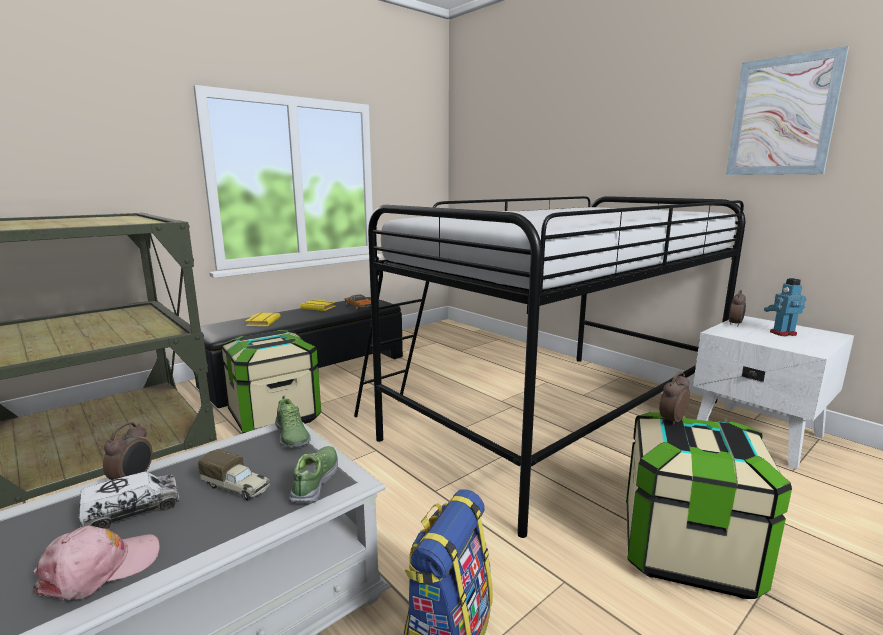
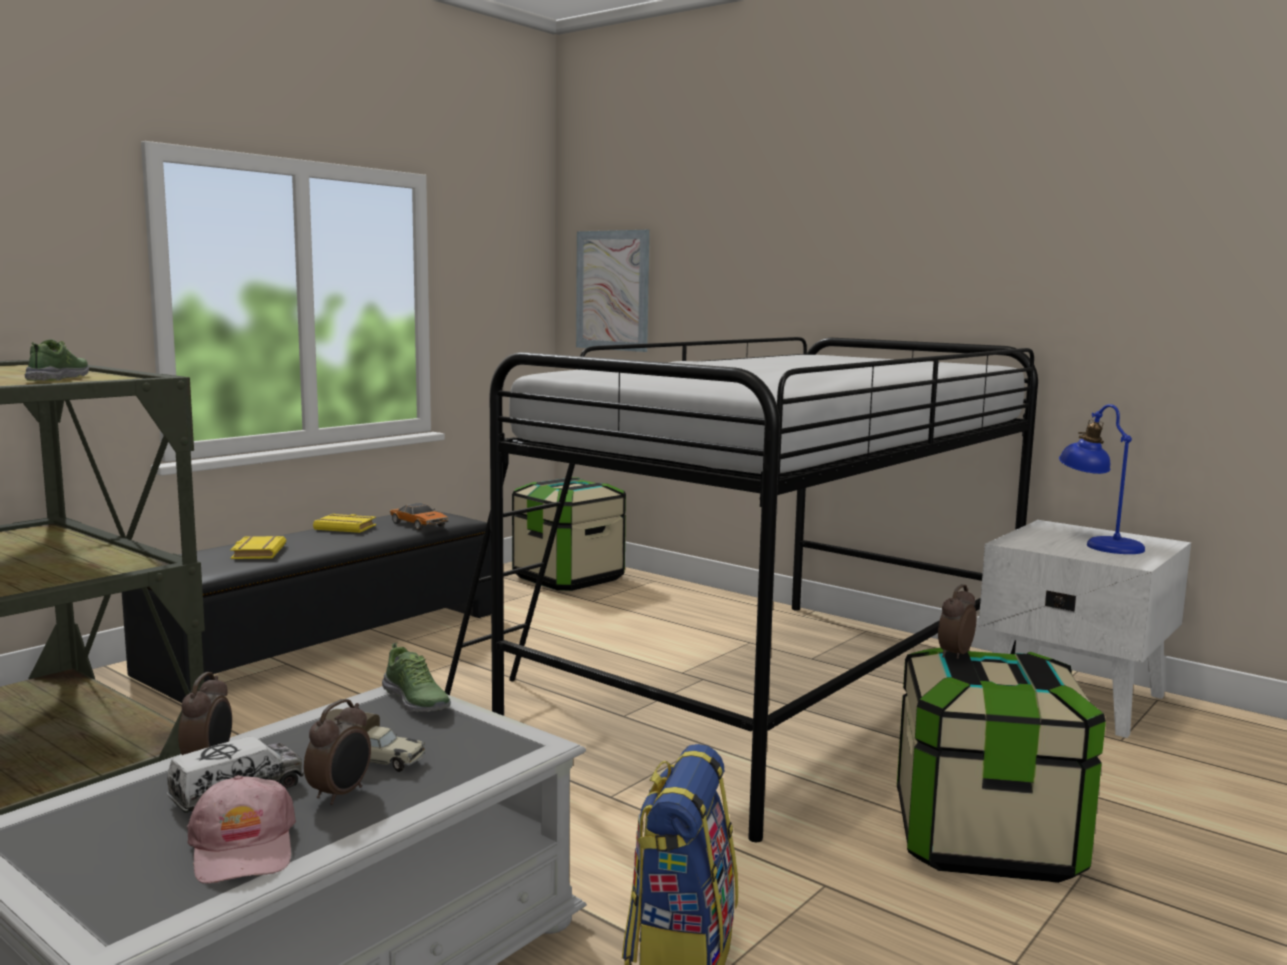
camera: 10 degrees left, 5 degrees down
pink cap [33,526,160,600] -> pink cap turned 120 degrees clockwise [187,775,296,884]
storage box [220,330,321,433] -> storage box moved to [512,477,626,591]
shoe [289,446,338,503] -> shoe moved to [25,339,89,381]
picture [726,46,849,175] -> picture moved to [576,230,650,352]
alarm clock [729,290,746,326] -> alarm clock moved to [304,699,371,805]
toy robot [764,278,806,336] -> blue table lamp [1059,404,1145,554]

